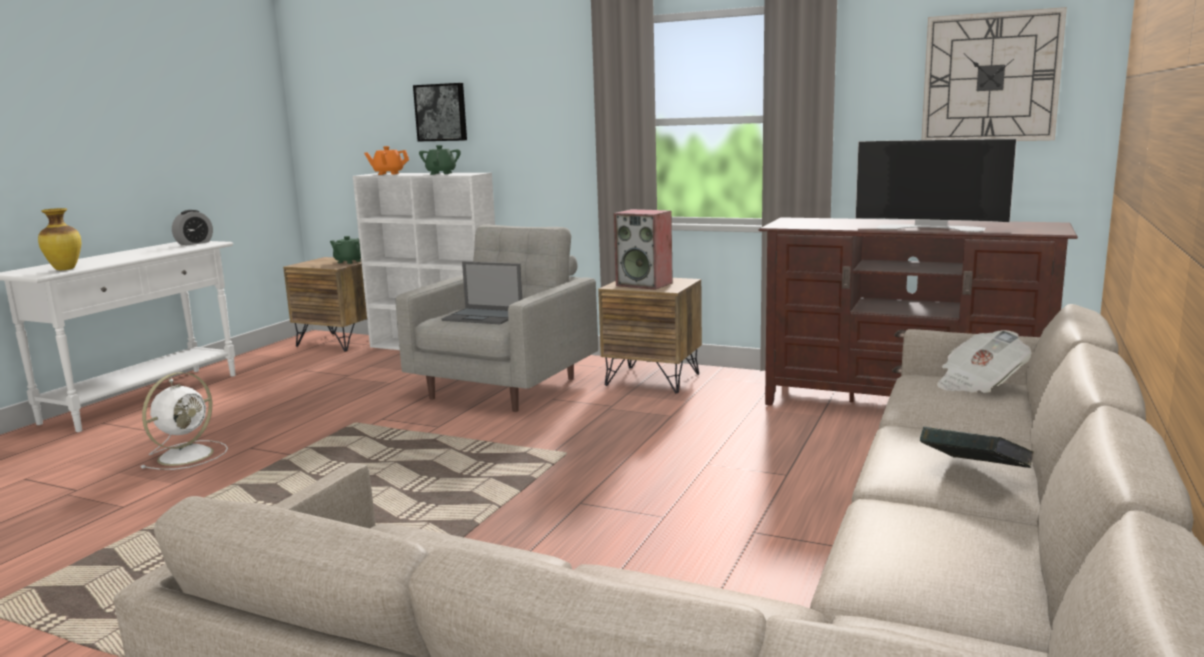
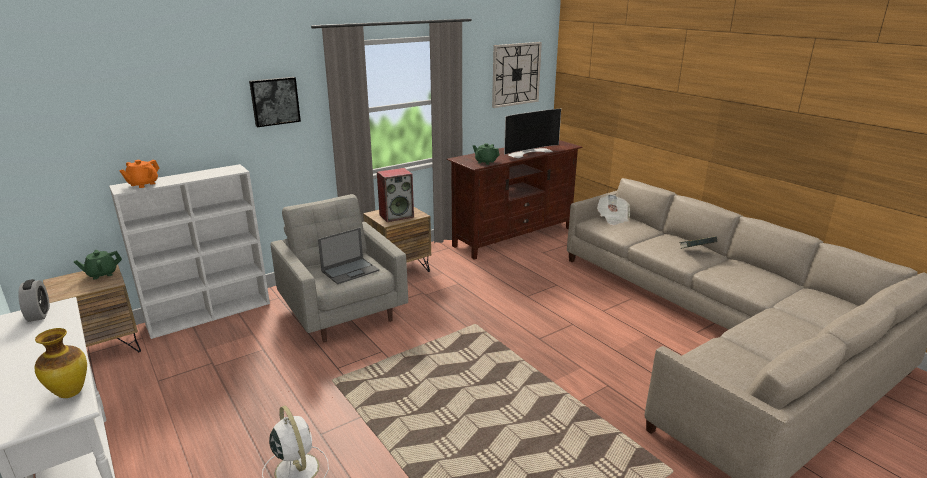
camera: 60 degrees left, 10 degrees up
picture [413,83,467,142] -> picture moved to [249,77,301,127]
green teapot [419,145,461,175] -> green teapot moved to [473,143,500,165]

